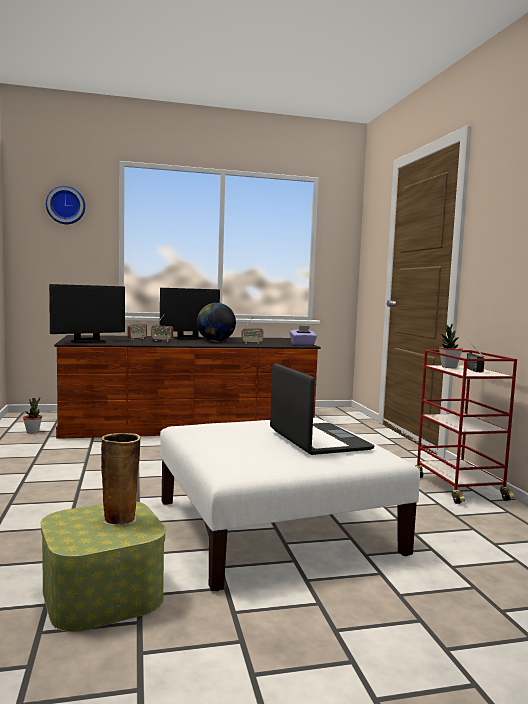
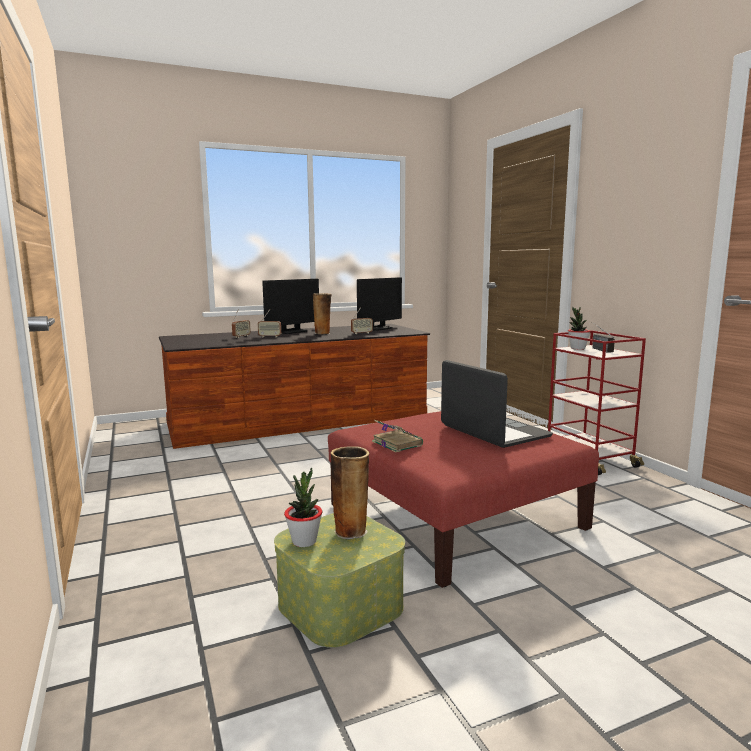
camera: 10 degrees left, 5 degrees up
potted plant [23,397,42,433] -> potted plant moved to [284,467,322,547]
wall clock [46,186,85,224] -> none
monitor [49,284,125,343] -> monitor moved to [357,277,402,331]
white ottoman [160,418,420,591] -> red ottoman [328,411,599,588]
globe [197,303,236,342] -> vase [313,293,332,335]
purple tissue box [289,326,317,346] -> none
none -> book [372,420,423,453]

